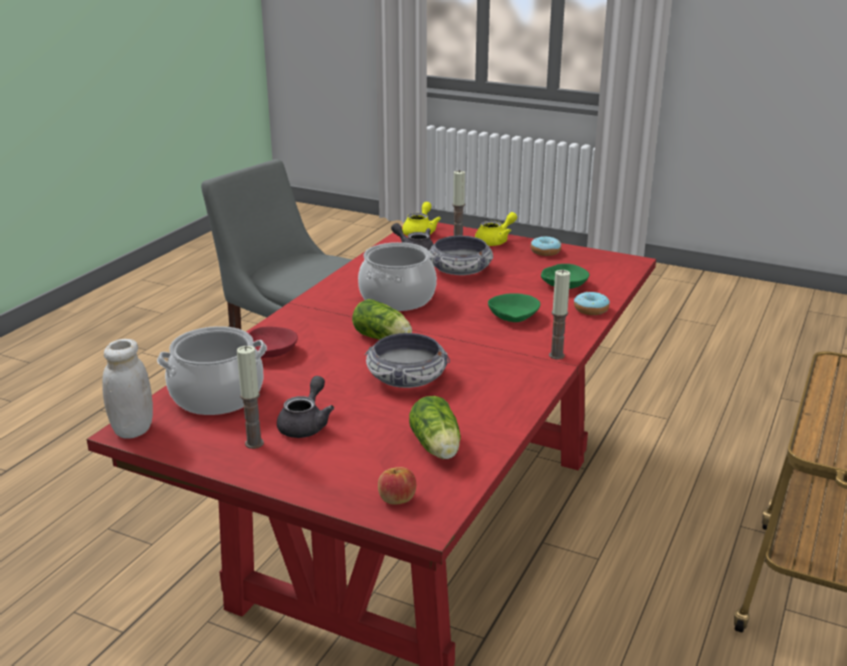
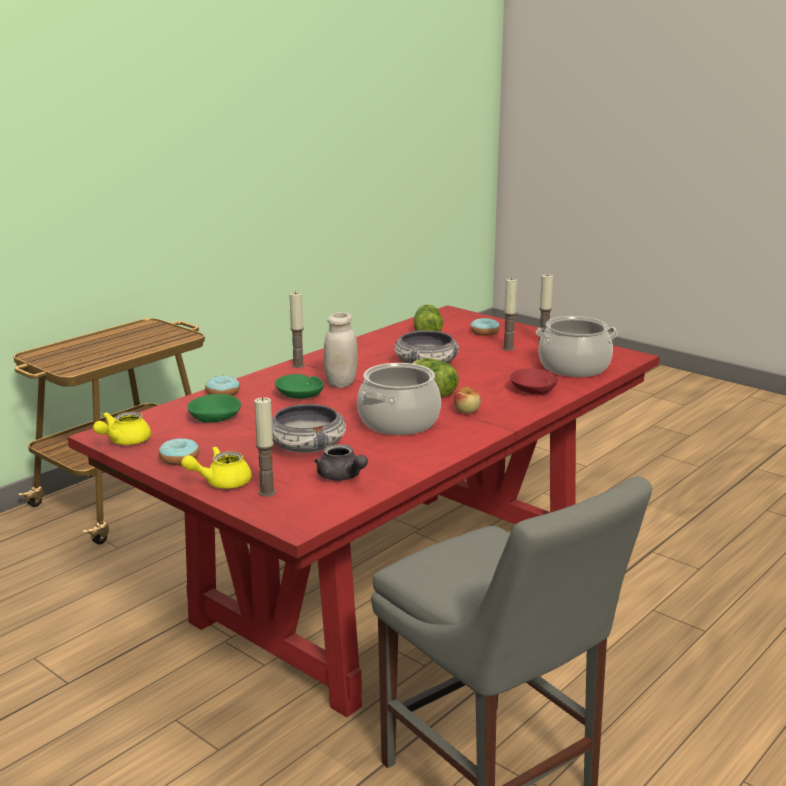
camera: 165 degrees left, 5 degrees down
white jar [102,339,153,439] -> white jar moved to [324,312,358,388]
grey teapot [277,376,334,438] -> candle [502,278,517,351]
apple [378,467,416,505] -> apple moved to [454,387,481,414]
yellow teapot [402,202,441,236] -> yellow teapot moved to [93,412,151,445]
none -> donut [471,318,500,336]

